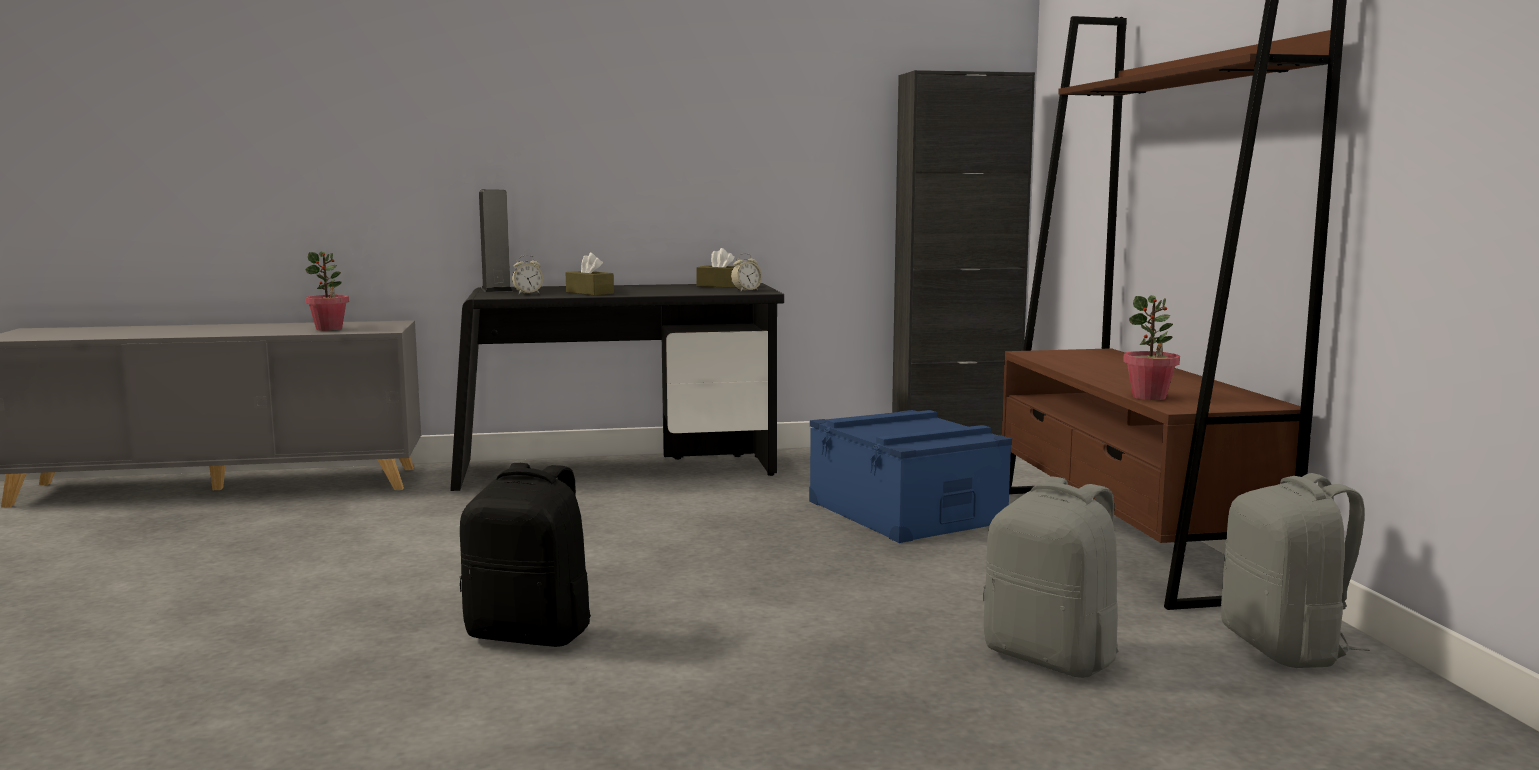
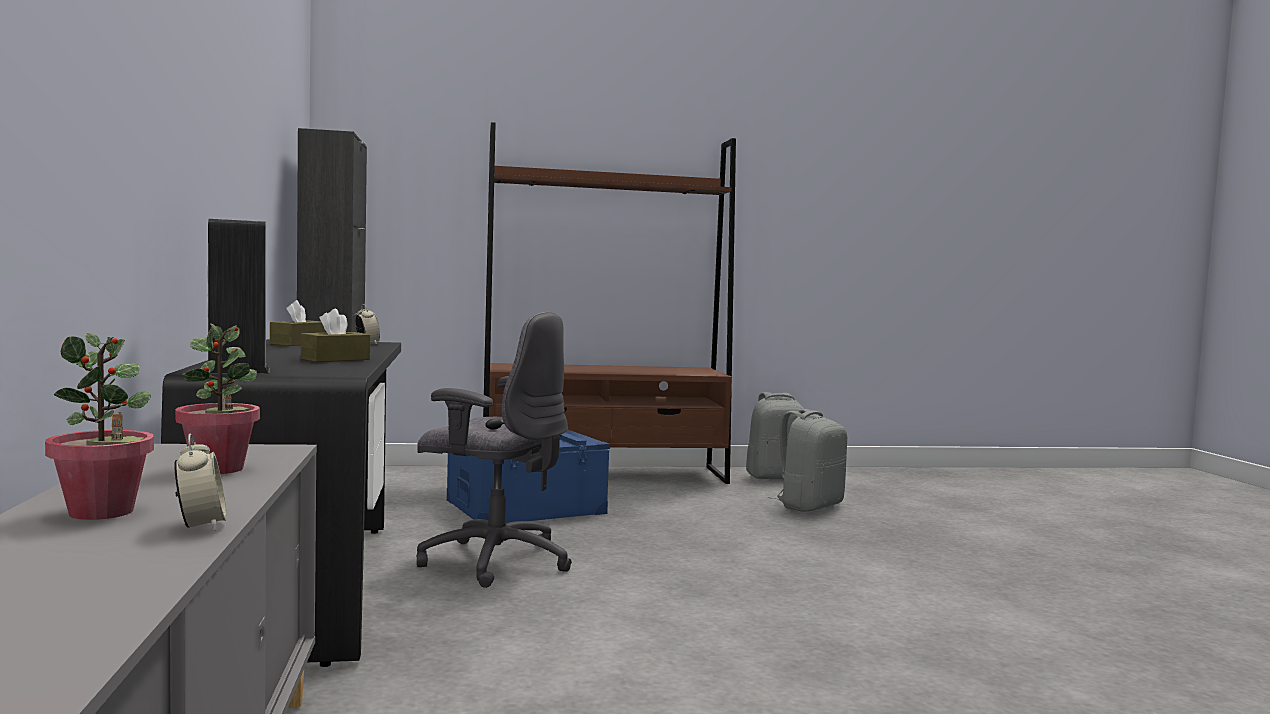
camera: 90 degrees left, 5 degrees down
black backpack [460,463,591,647] -> none
alarm clock [512,255,543,294] -> alarm clock moved to [174,434,227,531]
potted plant [1123,295,1180,400] -> potted plant moved to [45,333,154,520]
none -> grey office chair [417,312,572,588]

